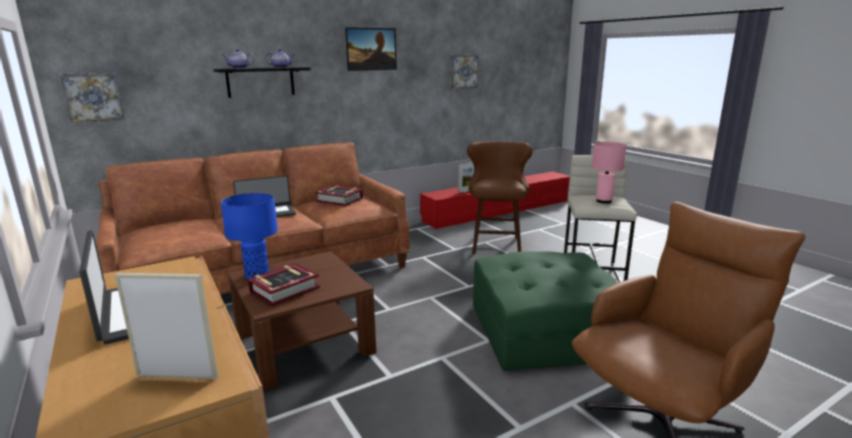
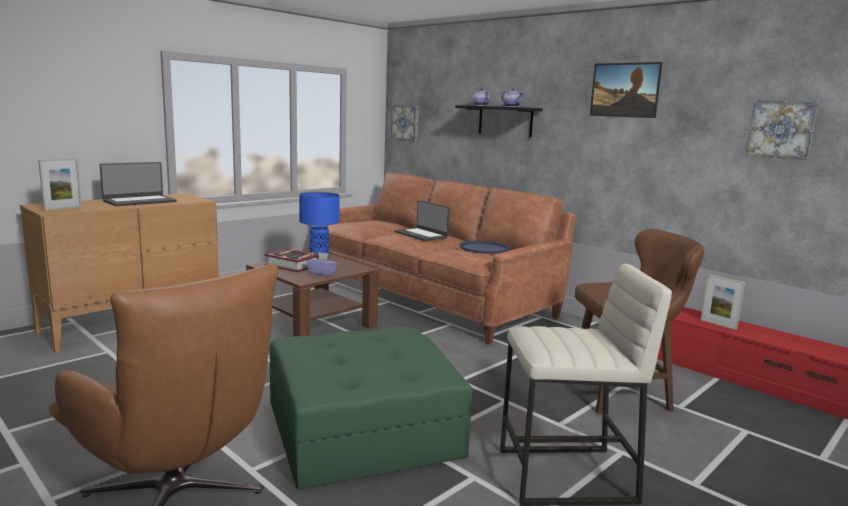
camera: 75 degrees right, 5 degrees down
picture frame [115,273,218,380] -> picture frame turned 45 degrees clockwise [38,159,82,211]
book [315,186,363,206] -> blue tray [459,241,510,254]
pink table lamp [592,142,626,204] -> none
none -> purple tissue box [307,252,337,276]

